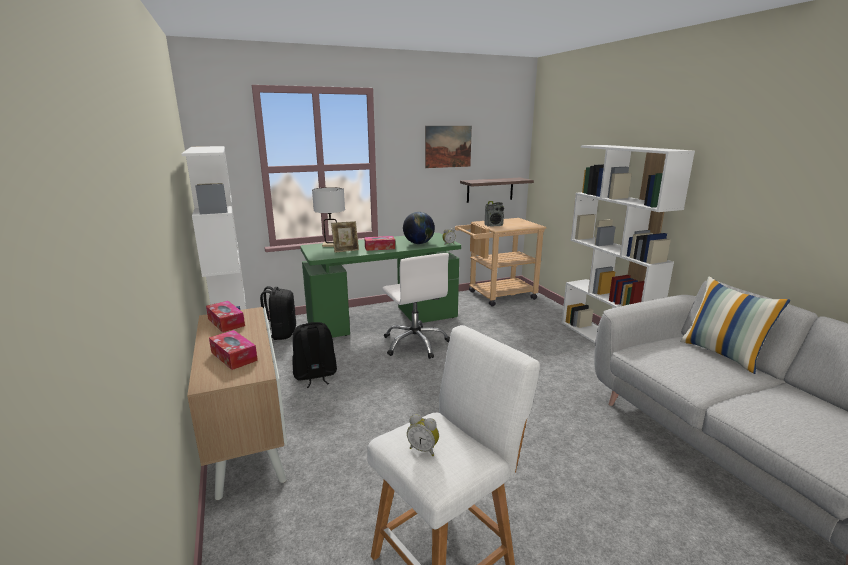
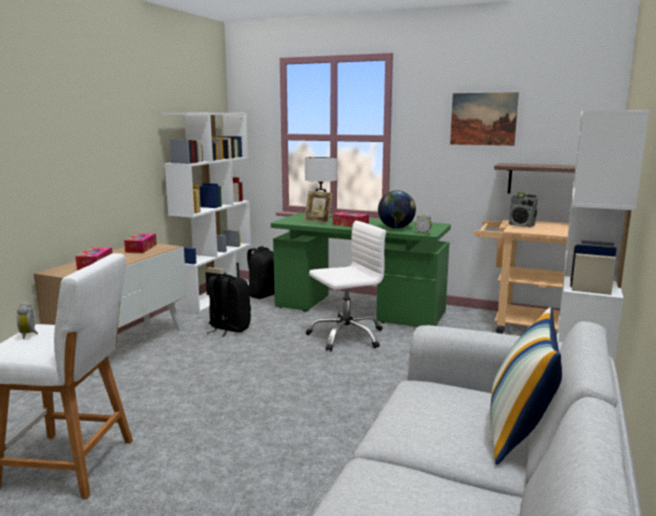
camera: 45 degrees right, 5 degrees down
white office chair [382,253,450,359] -> white office chair turned 135 degrees counterclockwise [305,221,386,351]

